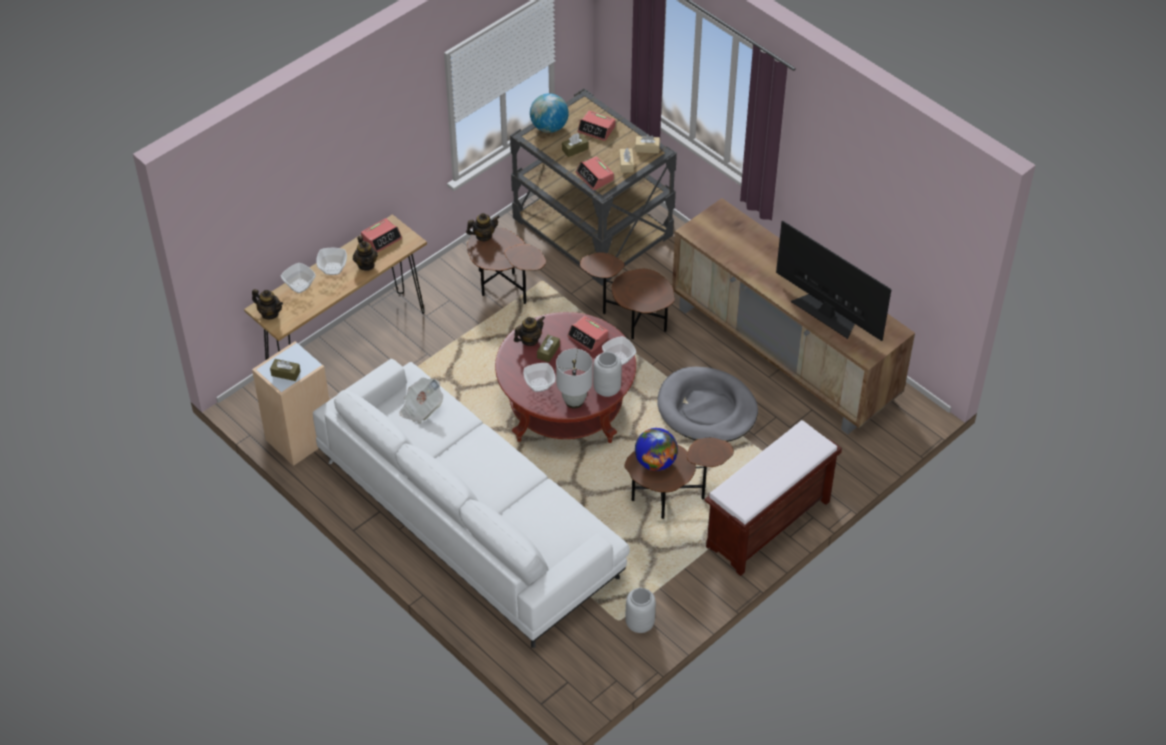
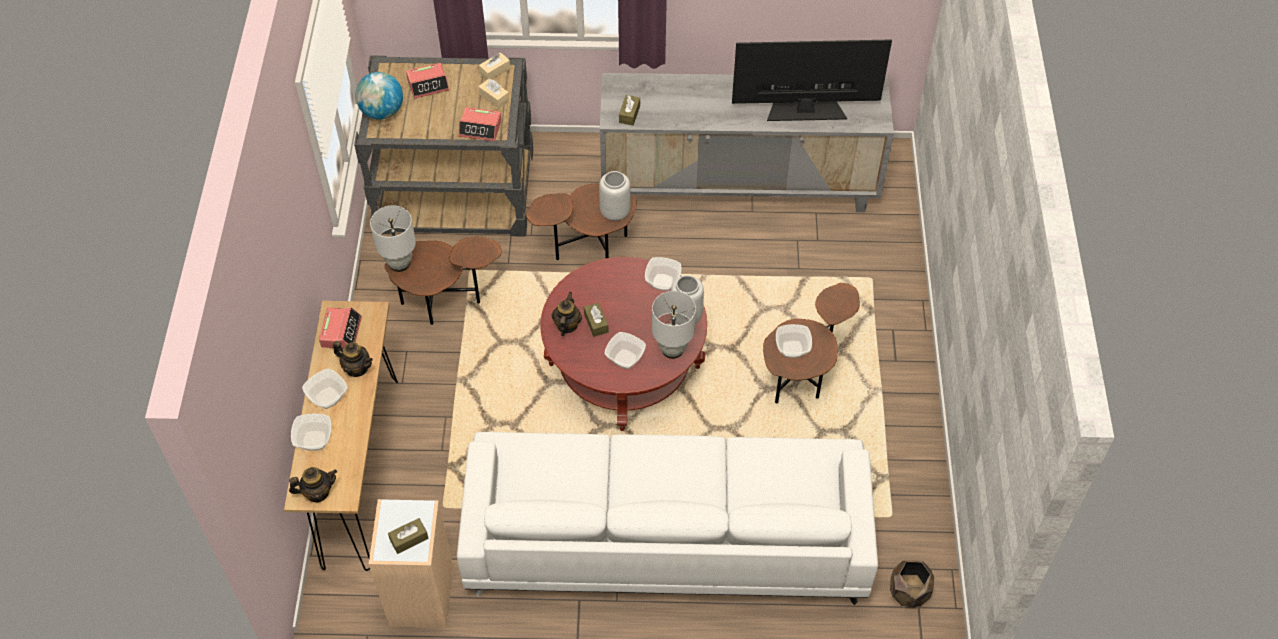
camera: 45 degrees left, 5 degrees up
newspaper [399,377,443,424] -> none
teapot [466,213,500,242] -> white table lamp [370,205,416,272]
brown tissue box [562,133,589,157] -> brown tissue box moved to [619,95,640,126]
alarm clock [567,316,609,352] -> none
grey vase [626,588,656,633] -> grey vase moved to [599,171,631,221]
globe [635,428,678,471] -> bowl [776,324,812,358]
grey dog bed [657,367,758,442] -> none
brown tv stand [672,198,915,434] -> grey tv stand [600,73,894,212]
brown bench [704,420,842,576] -> none
none -> brown planter [890,560,934,607]

